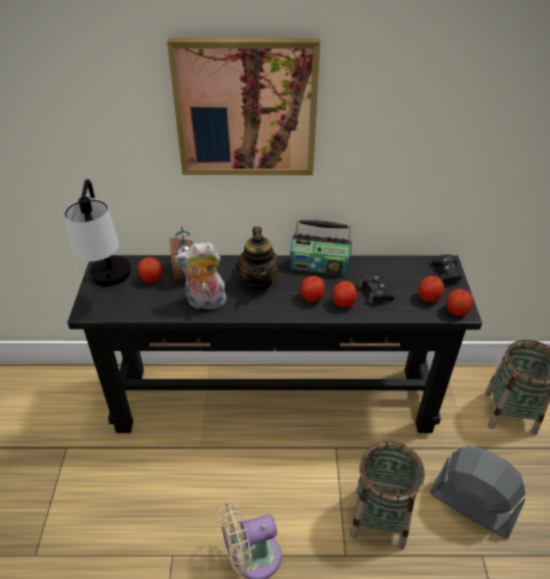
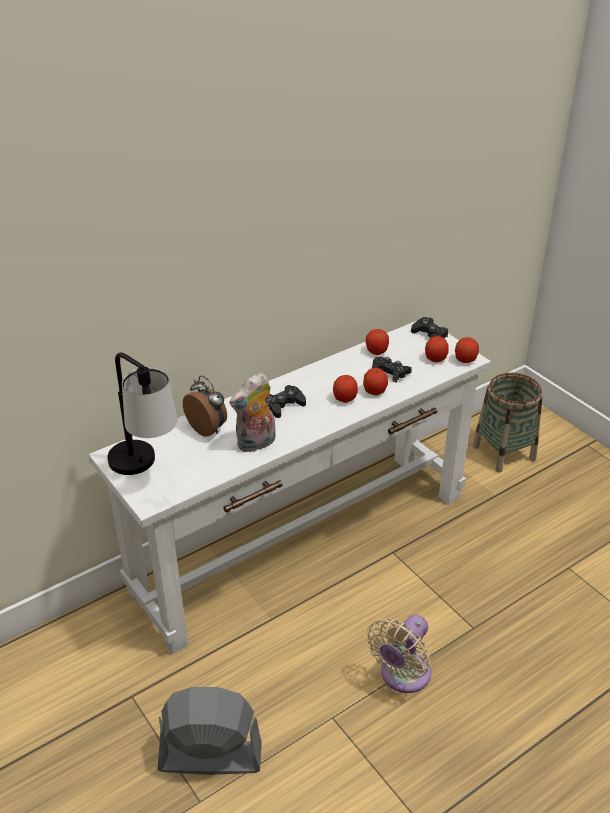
camera: 35 degrees left, 5 degrees down
black console table [67,255,482,433] -> white console table [88,321,491,654]
apple [138,257,162,283] -> apple moved to [365,329,389,355]
picture [167,38,320,175] -> none
teapot [235,226,282,291] -> black game controller [268,385,306,418]
radio [290,220,352,276] -> none
basket [350,441,425,550] -> none
grey fan [430,446,526,539] -> grey fan moved to [157,687,262,775]

